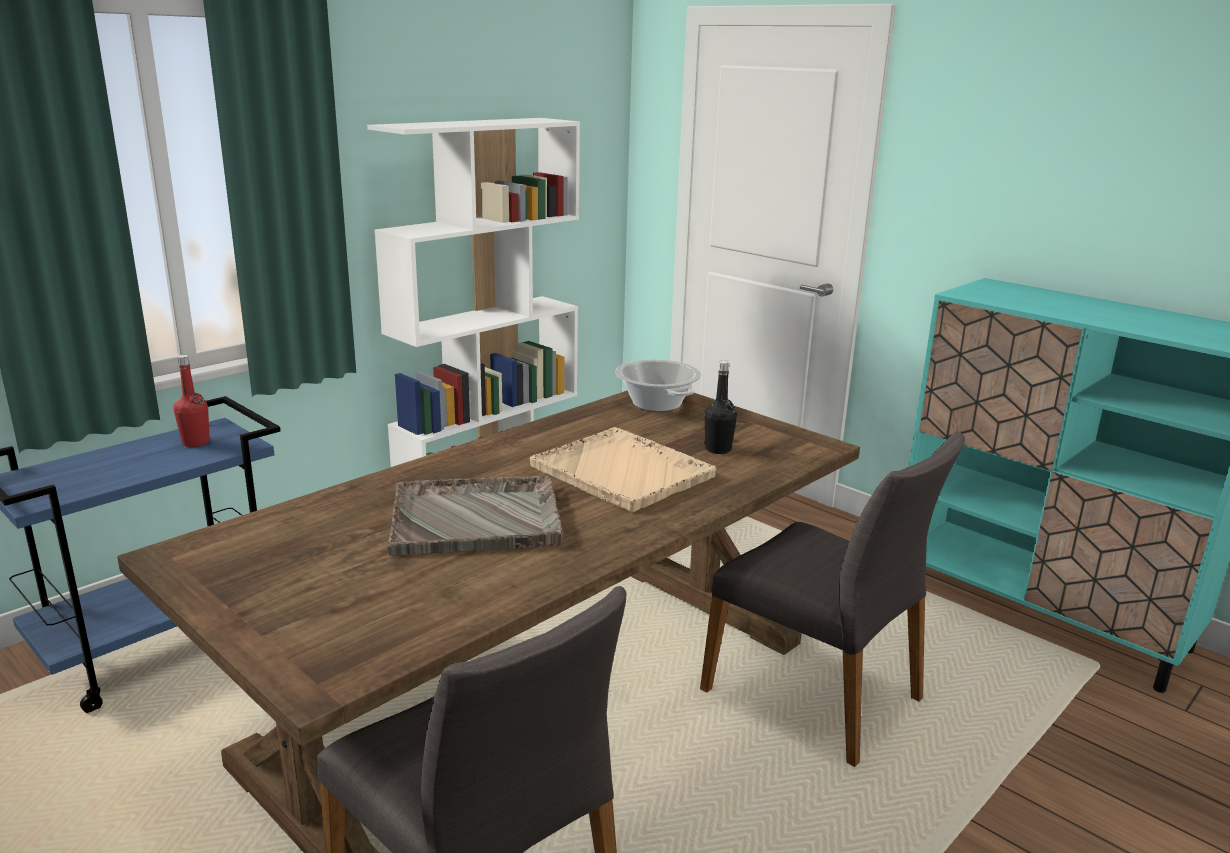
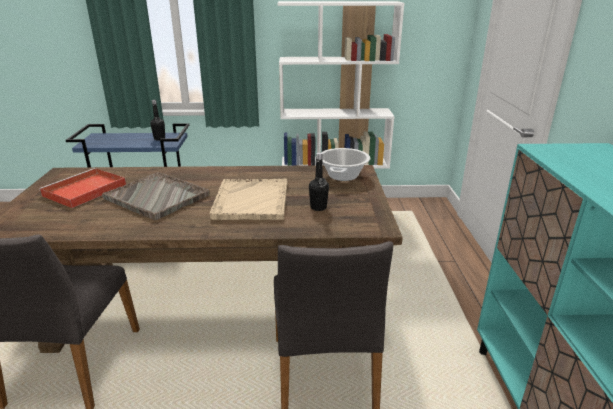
camera: 45 degrees right, 5 degrees up
red bottle [174,355,210,447] -> black bottle [150,100,165,140]
none -> red tray [39,168,126,208]

